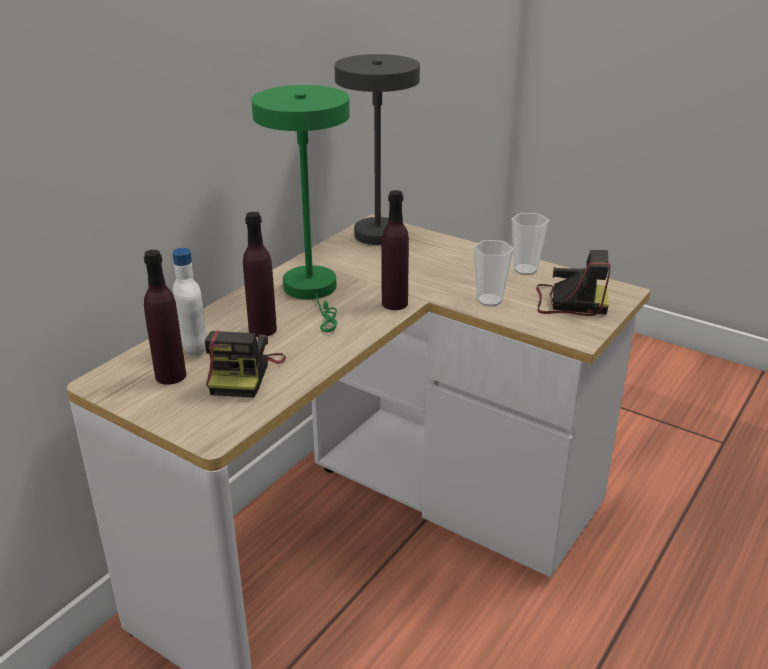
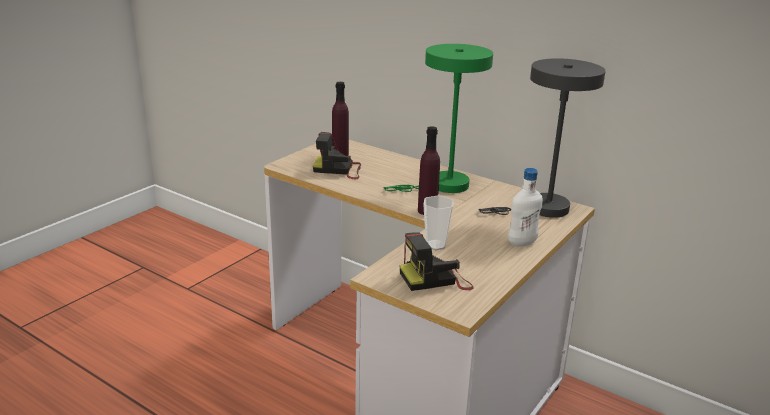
camera: 90 degrees right, 5 degrees down
white bottle [172,248,207,356] -> white bottle moved to [508,168,543,246]
purple bottle [243,212,277,337] -> none
cup [512,213,549,275] -> none
camera [536,250,610,316] -> camera turned 60 degrees clockwise [399,232,474,291]

